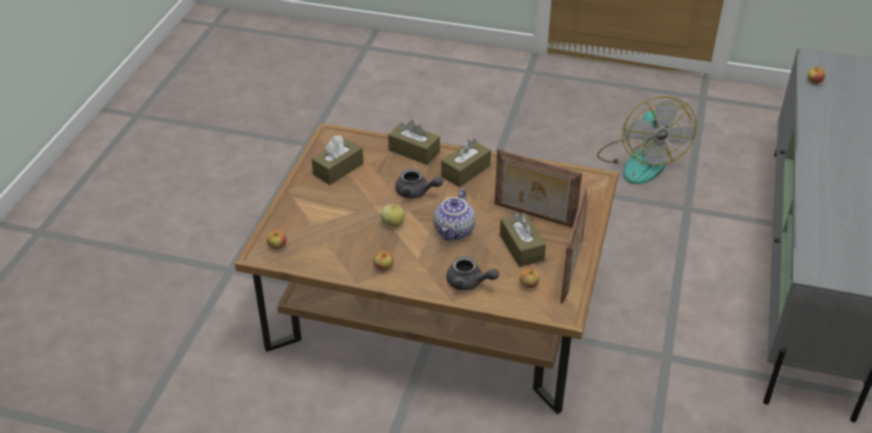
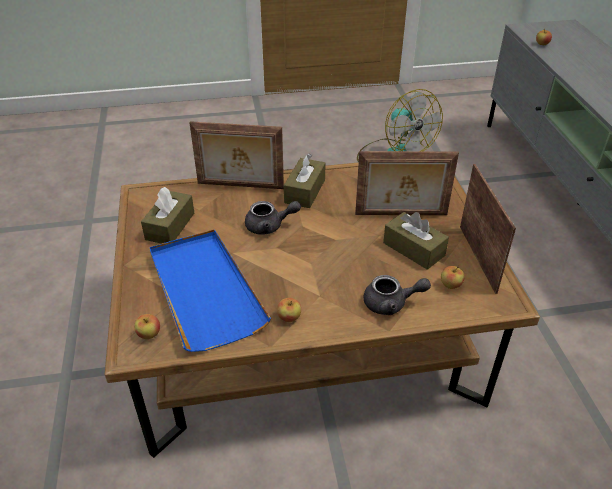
camera: 25 degrees left, 0 degrees up
apple [381,204,405,227] -> none
brown tissue box [388,120,440,165] -> picture frame [189,121,284,189]
teapot [434,189,475,241] -> none
none -> blue tray [149,229,271,352]

